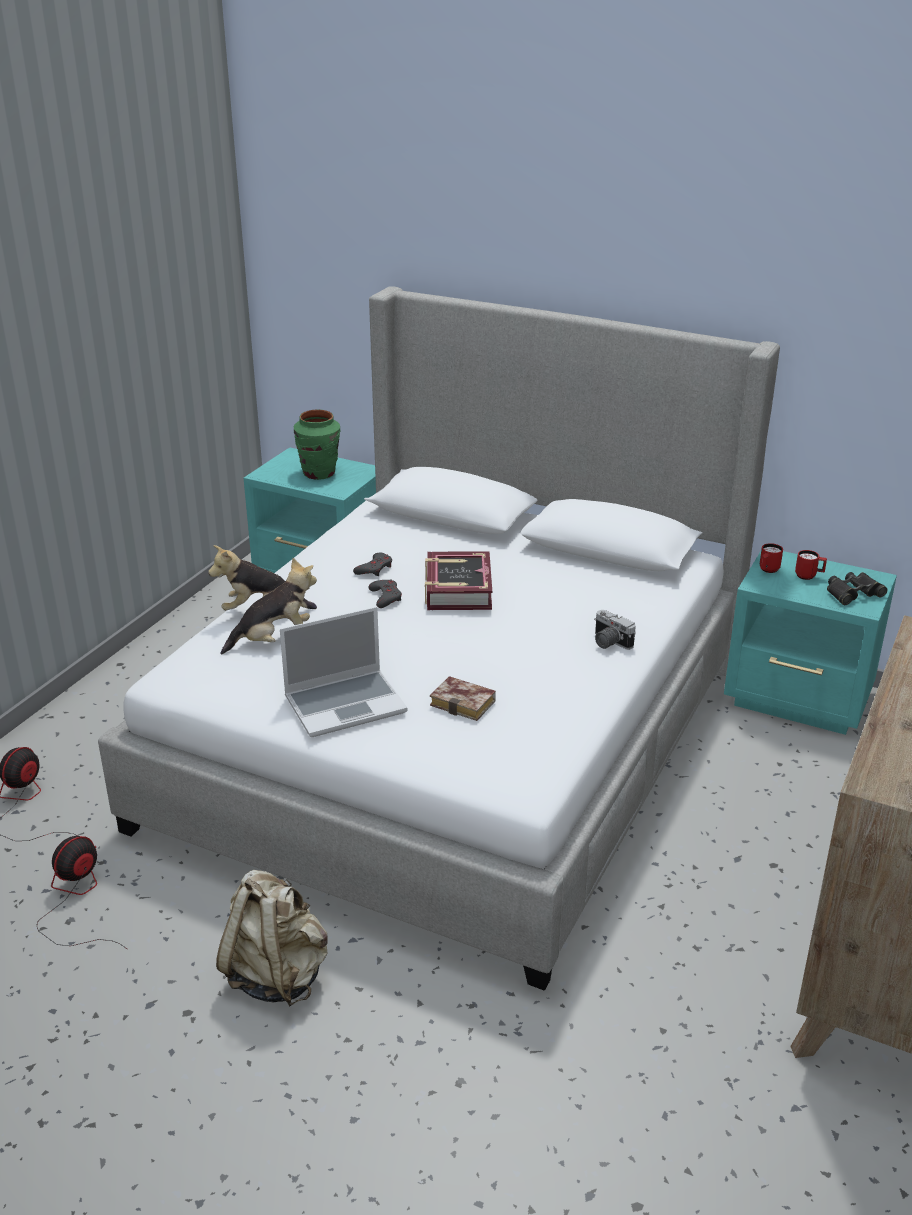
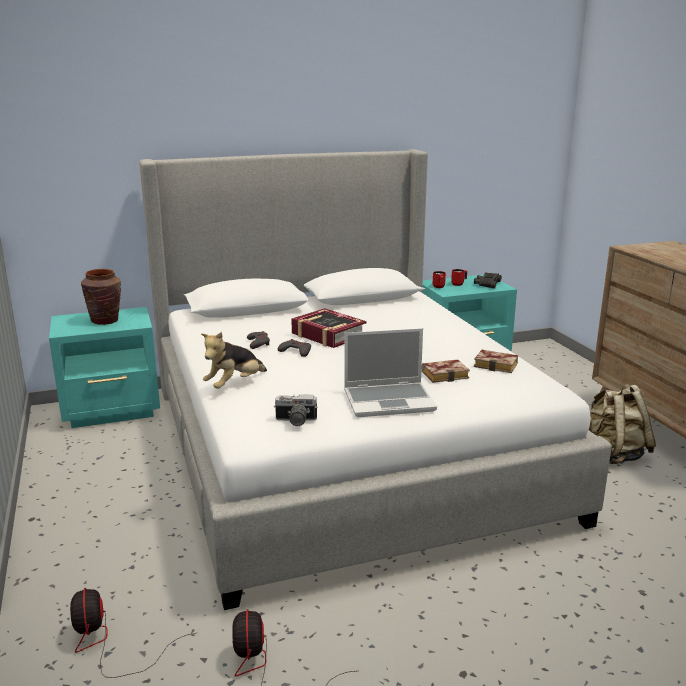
camera: 45 degrees left, 10 degrees down
beige backpack [216,870,328,1007] -> beige backpack moved to [589,385,656,464]
plush toy [221,558,317,655] -> none
laptop [280,607,408,737] -> laptop turned 60 degrees clockwise [344,328,437,417]
green vase [294,410,340,480] -> brown vase [81,269,121,325]
camera [594,610,636,650] -> camera moved to [274,394,317,426]
none -> book [474,350,518,373]

